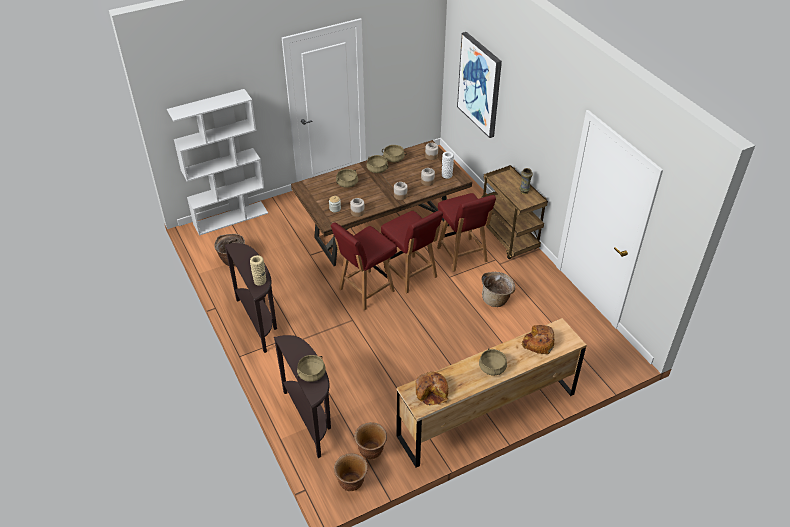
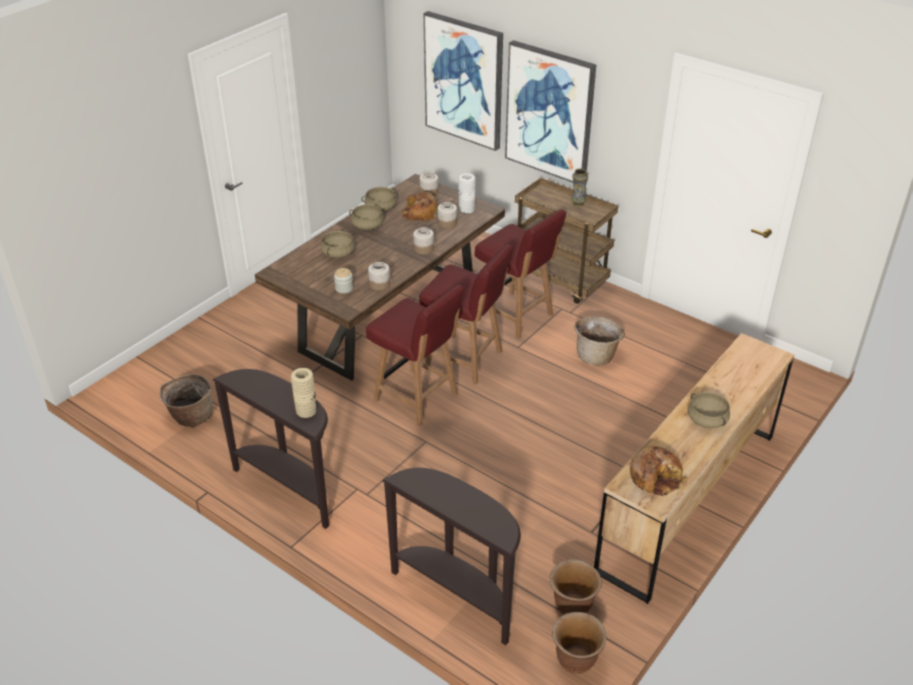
camera: 25 degrees left, 5 degrees down
white bookcase [167,89,268,236] -> none
beige cooking pot [297,355,326,382] -> none
red chair [331,222,397,310] -> red chair turned 75 degrees counterclockwise [366,285,464,426]
bread [521,325,554,354] -> bread moved to [401,192,438,221]
none -> picture [505,40,596,183]

